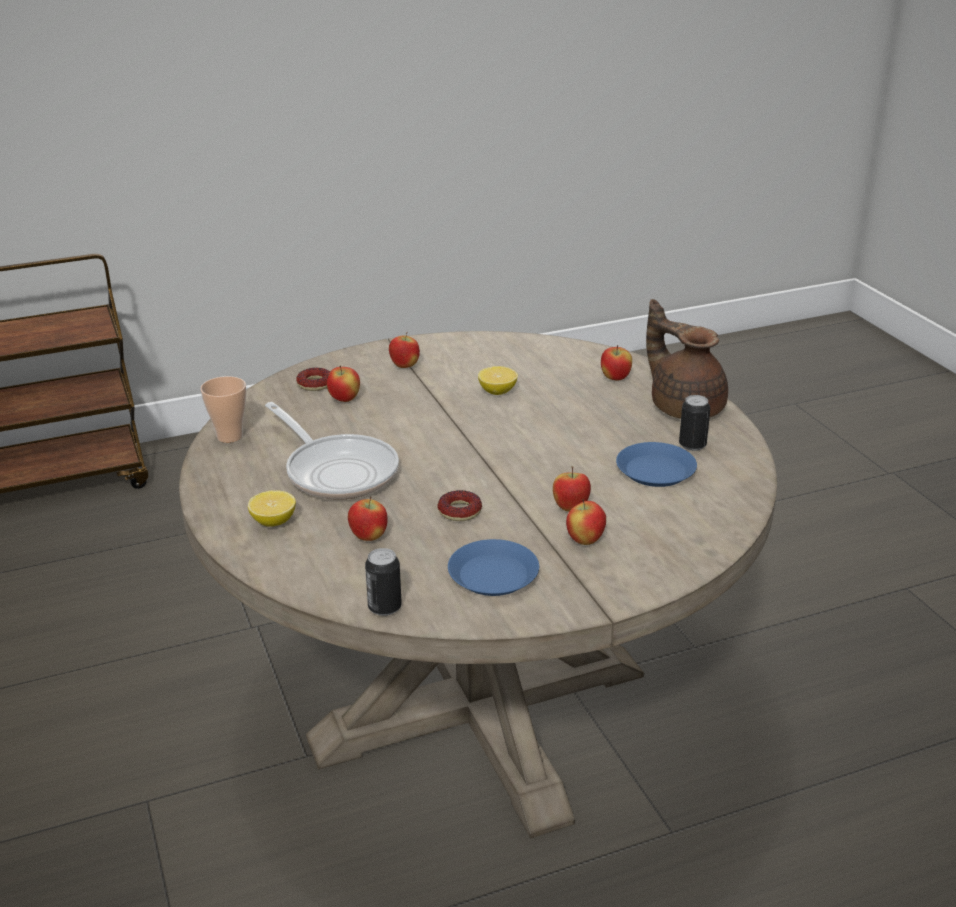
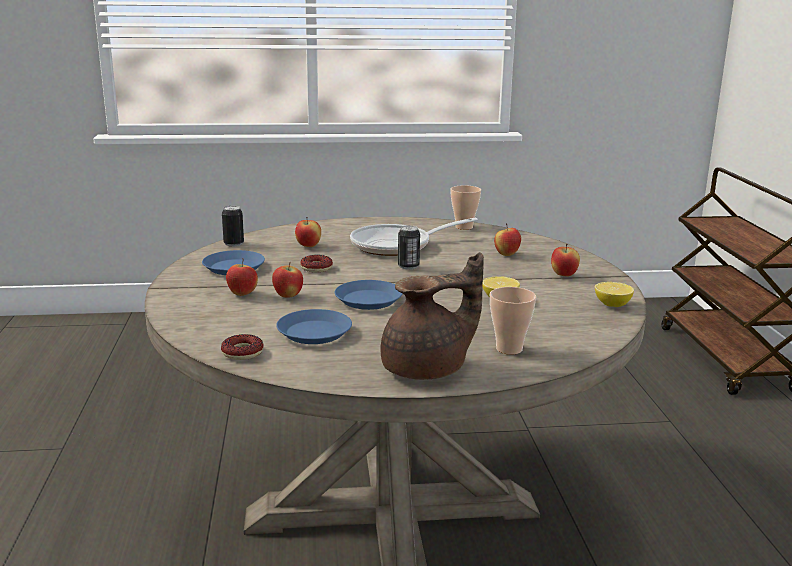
camera: 105 degrees right, 10 degrees down
lemon [248,490,296,527] -> lemon moved to [595,282,634,307]
donut [296,368,330,391] -> donut moved to [221,334,264,360]
apple [601,345,632,380] -> cup [490,287,536,355]
can [679,395,710,451] -> can moved to [398,225,420,270]
none -> blue plate [334,280,403,310]

